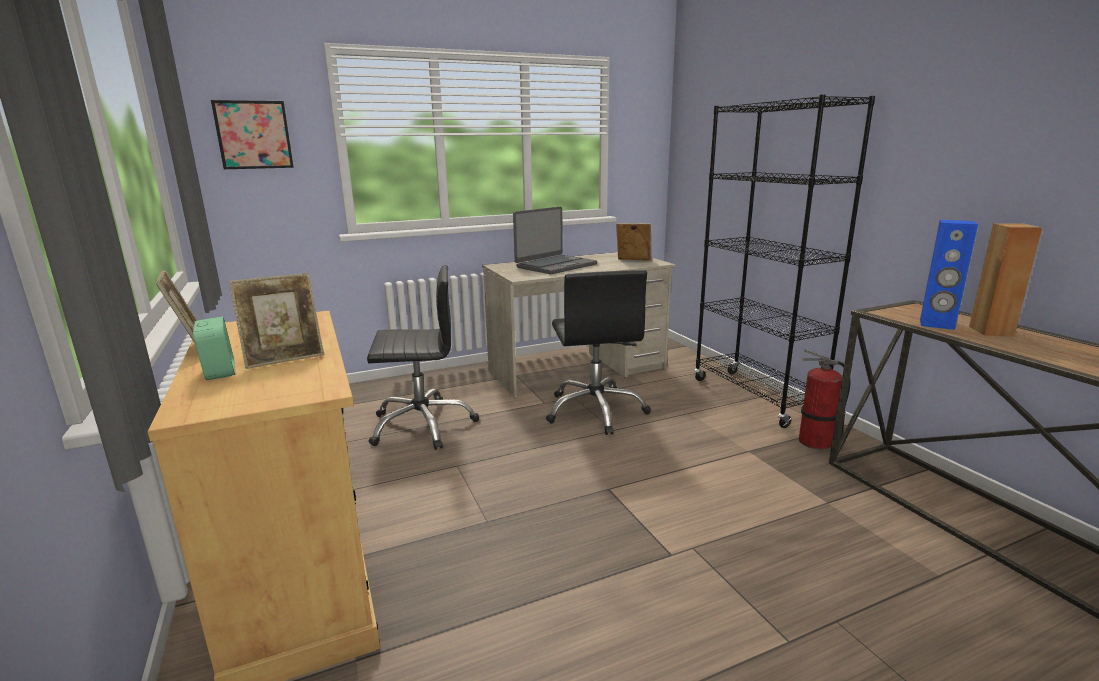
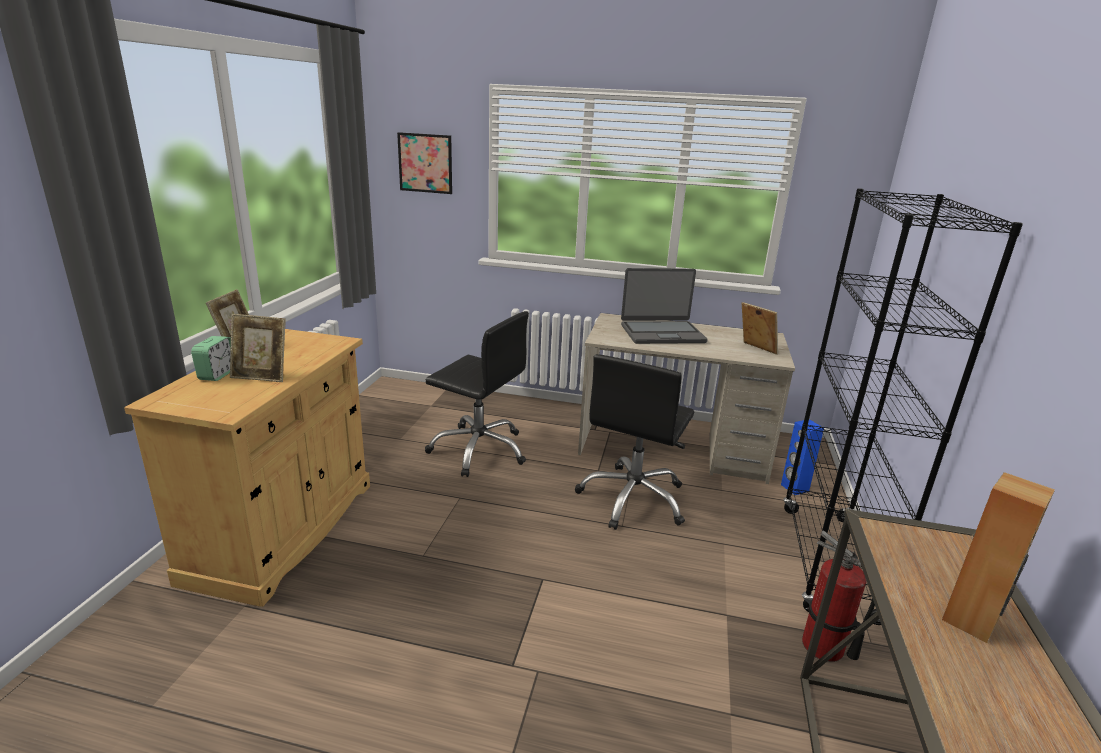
camera: 35 degrees right, 5 degrees up
blue speaker [920,220,978,330] -> blue speaker moved to [781,419,824,495]

